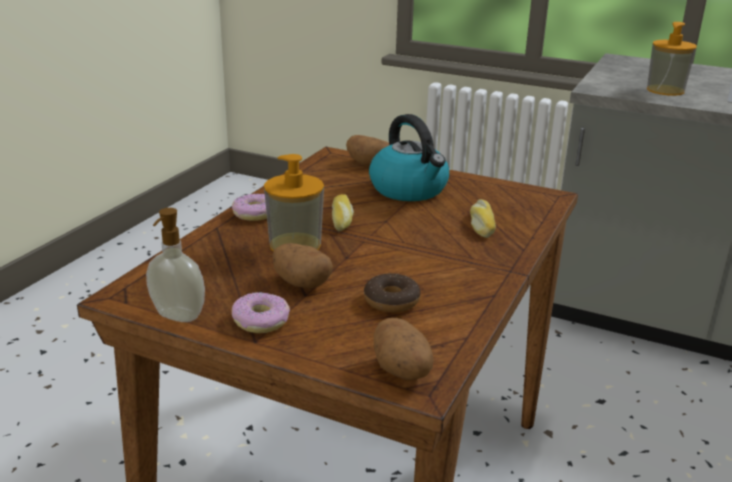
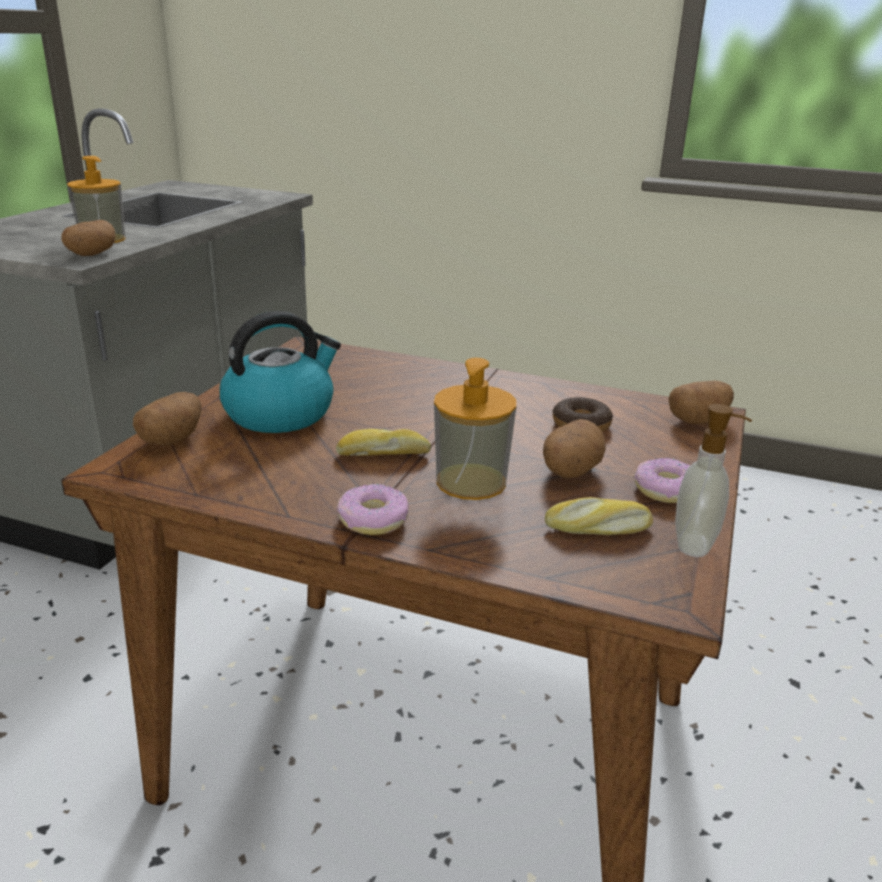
camera: 95 degrees left, 0 degrees up
bread [470,199,496,238] -> bread moved to [545,497,653,535]
none -> potato [61,220,116,256]

